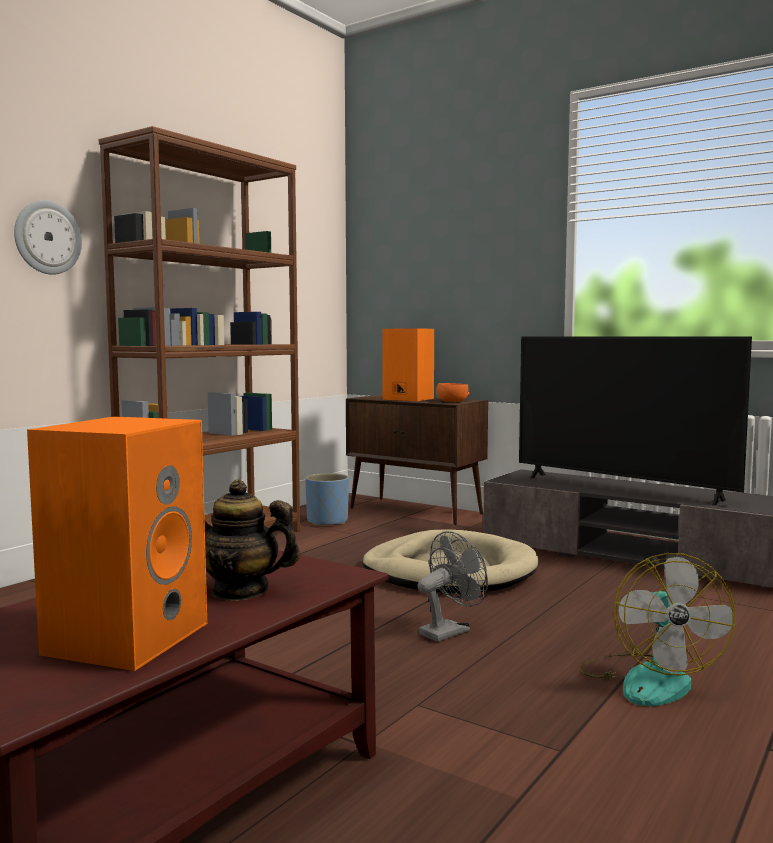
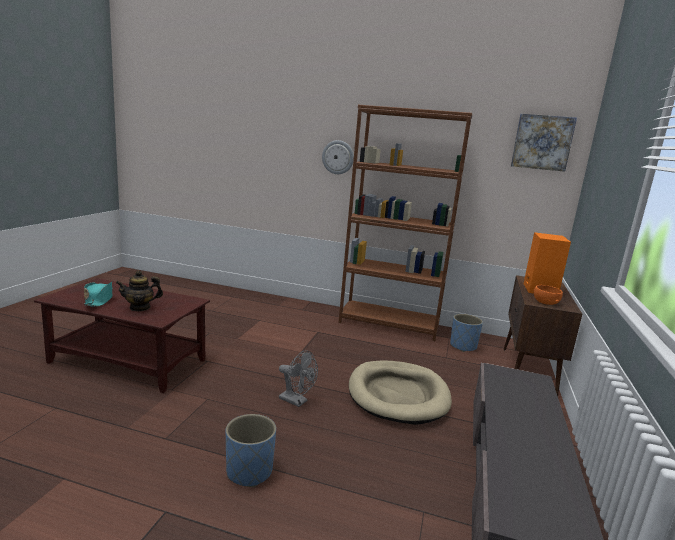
camera: 70 degrees right, 10 degrees up
orange speaker [27,417,207,671] -> turquoise hat [84,282,112,307]
teapot [205,479,300,601] -> teapot turned 105 degrees counterclockwise [116,270,163,311]
television [519,336,752,506] -> none
fan [578,553,735,706] -> blue planter [226,414,276,487]
none -> picture [511,114,577,172]

